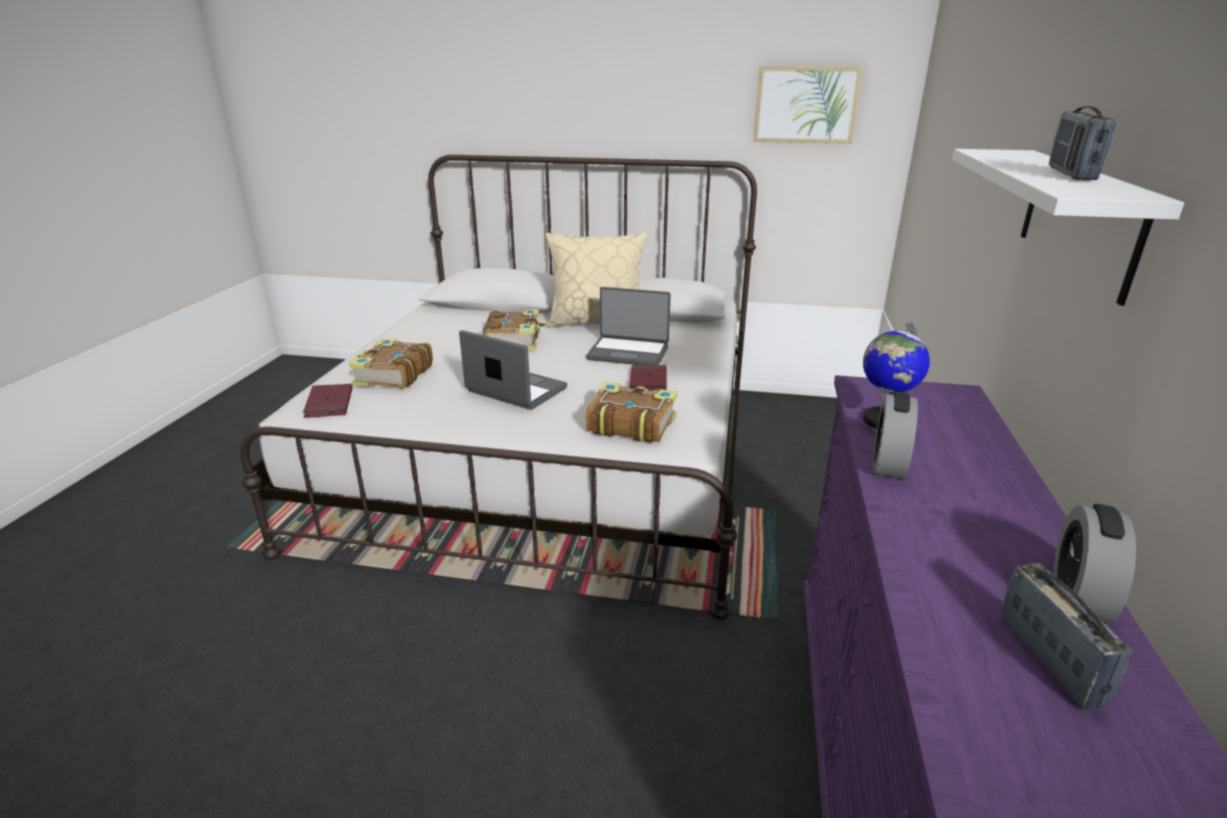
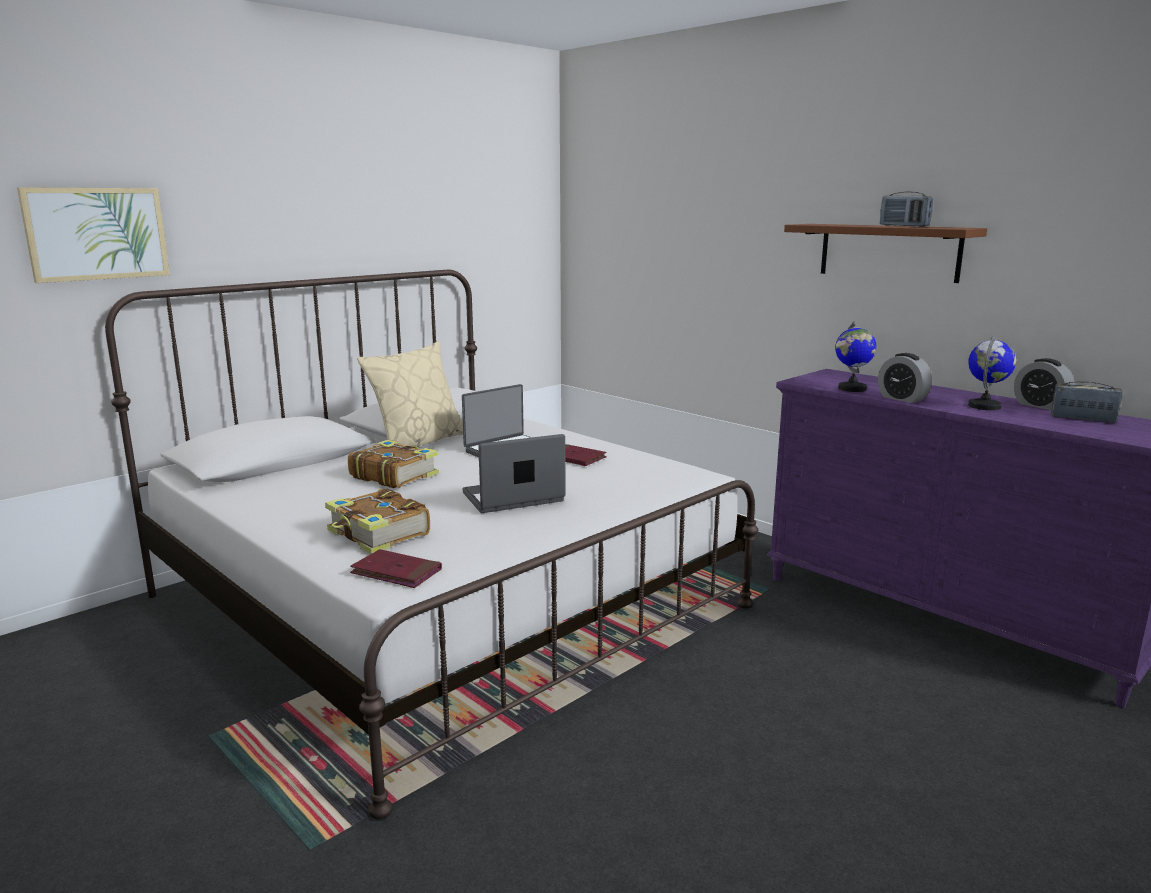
camera: 55 degrees left, 10 degrees down
book [586,382,677,443] -> none
picture [753,66,863,144] -> picture moved to [17,187,170,283]
white shelf [952,149,1184,306] -> brown shelf [784,224,987,283]
none -> globe [968,336,1016,410]

